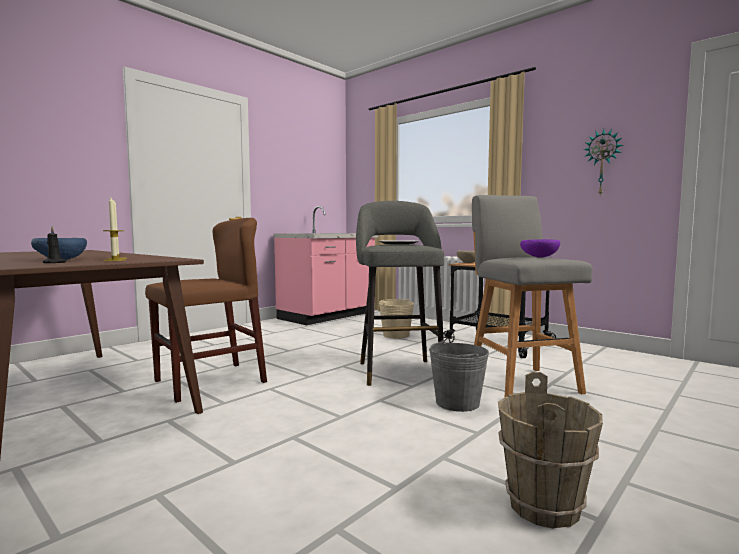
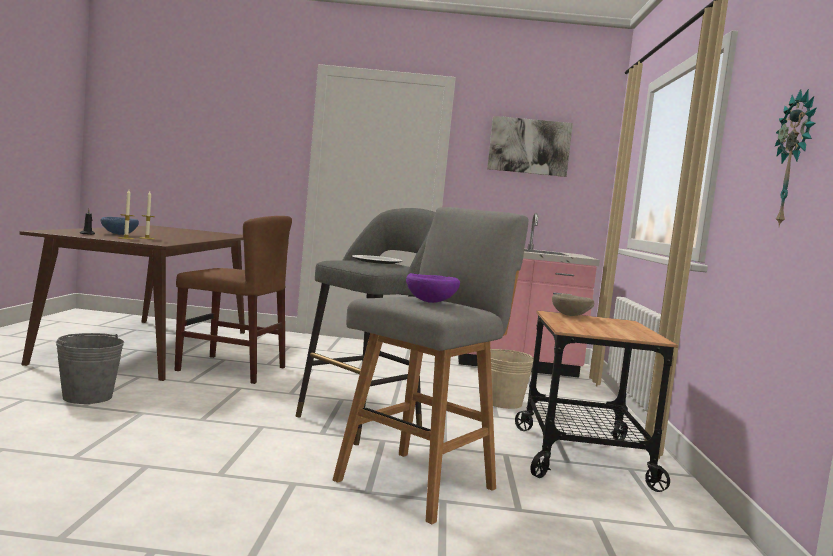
camera: 50 degrees right, 0 degrees up
grey bucket [429,340,489,412] -> grey bucket moved to [56,333,124,404]
brown bucket [498,372,603,529] -> none
none -> picture [487,116,573,177]

